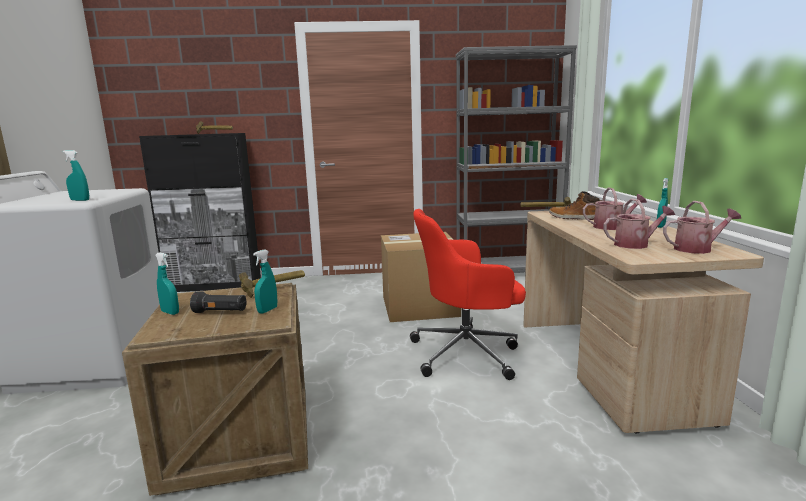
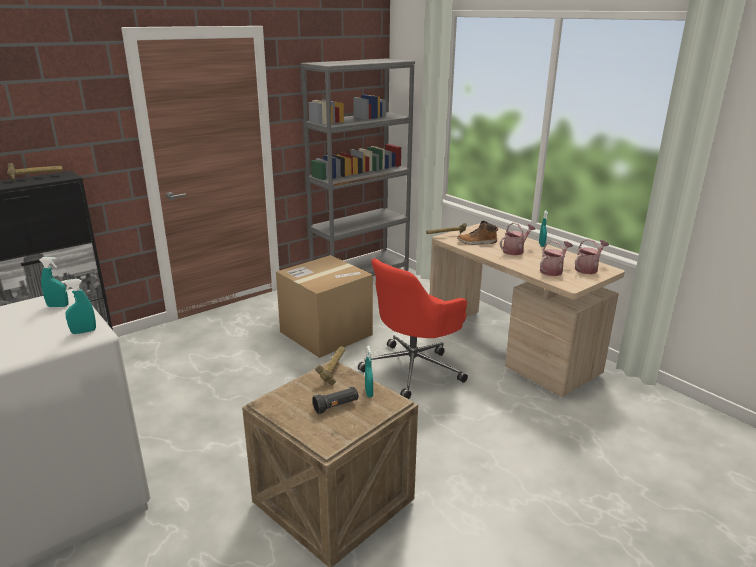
camera: 35 degrees left, 10 degrees up
turquoise spray bottle [155,252,179,315] -> turquoise spray bottle moved to [39,257,69,307]

